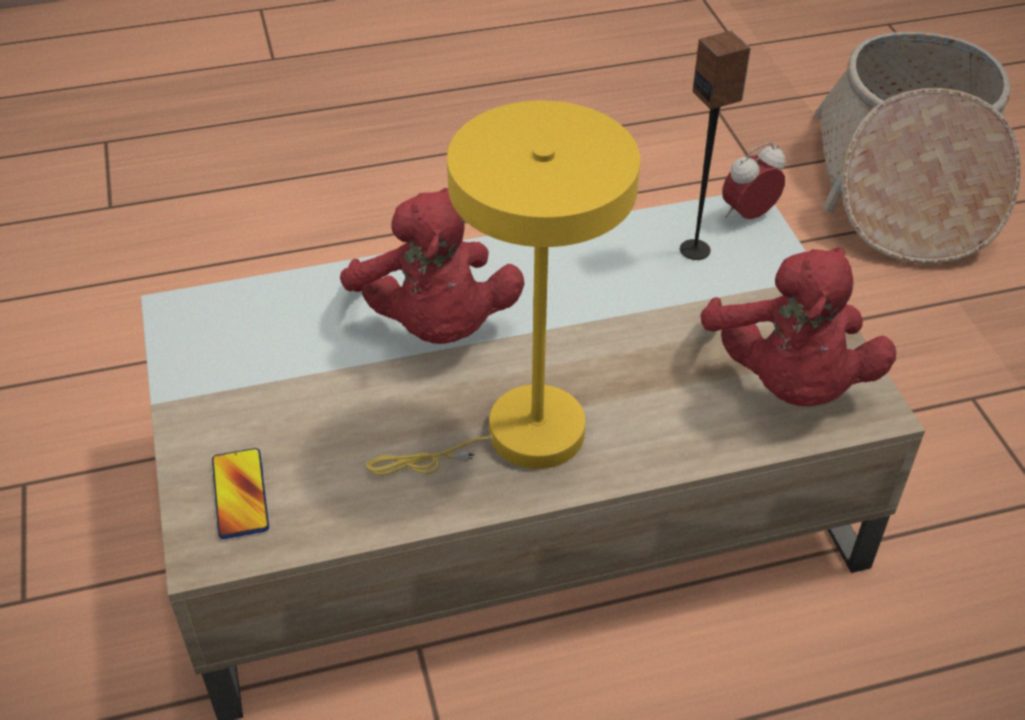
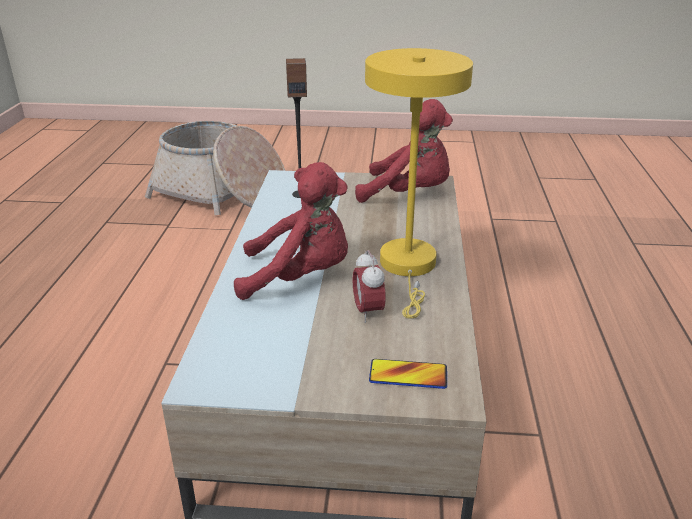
camera: 70 degrees left, 15 degrees down
alarm clock [722,142,785,219] -> alarm clock moved to [352,250,386,323]

